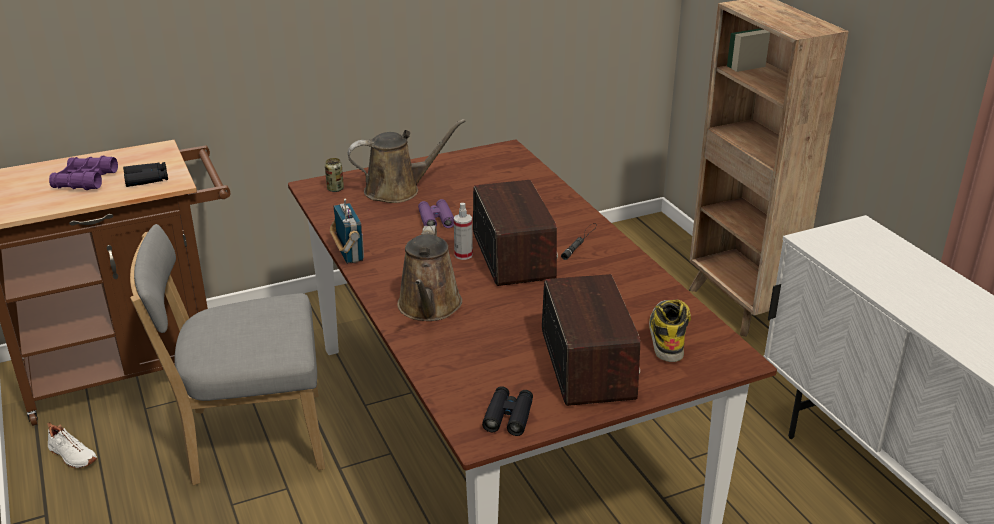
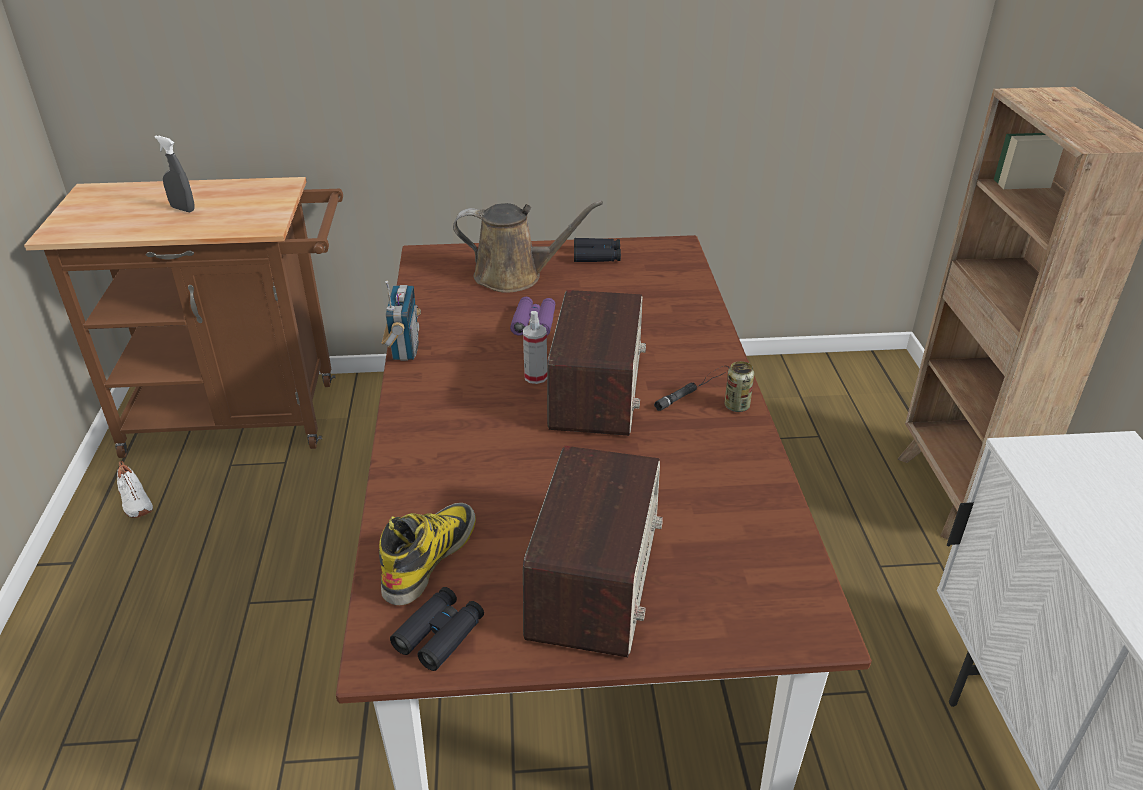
camera: 20 degrees right, 5 degrees up
purple binoculars [49,156,118,190] -> grey spray bottle [155,136,194,212]
black binoculars [123,162,168,187] -> black binoculars moved to [574,238,621,262]
grey chair [130,224,325,486] -> none
can [325,158,344,192] -> can moved to [725,361,754,412]
brown watering can [397,225,462,321] -> none
boot [649,300,691,362] -> boot moved to [379,503,476,605]

